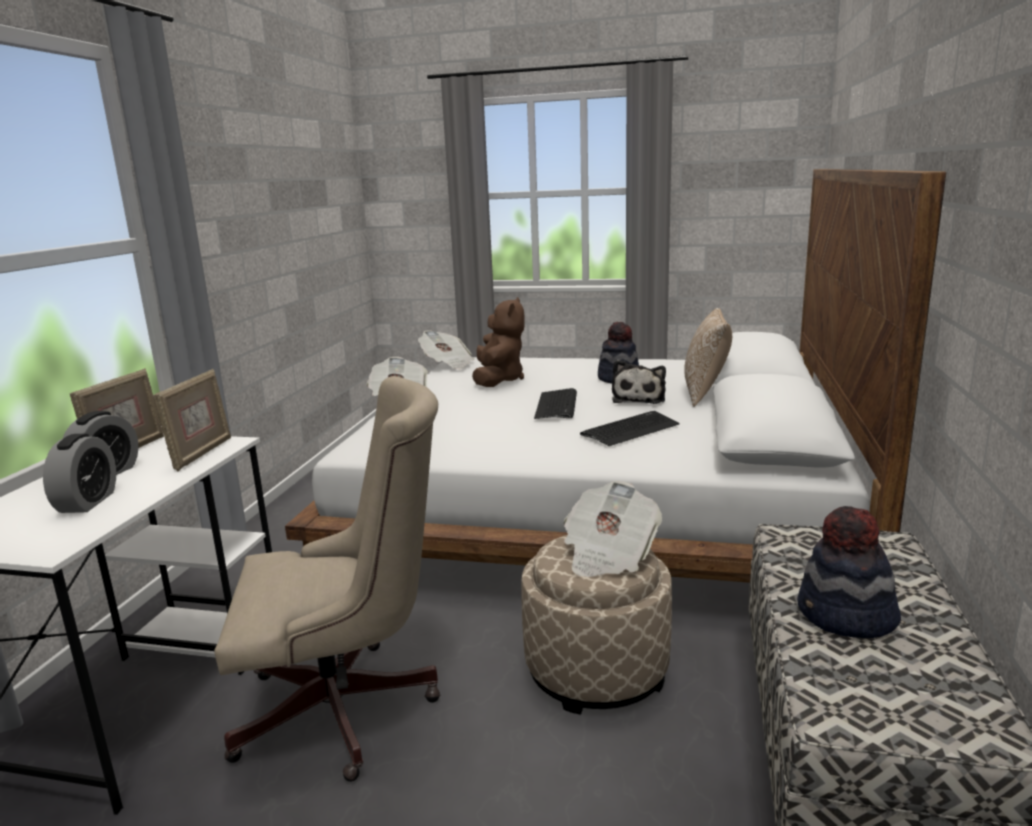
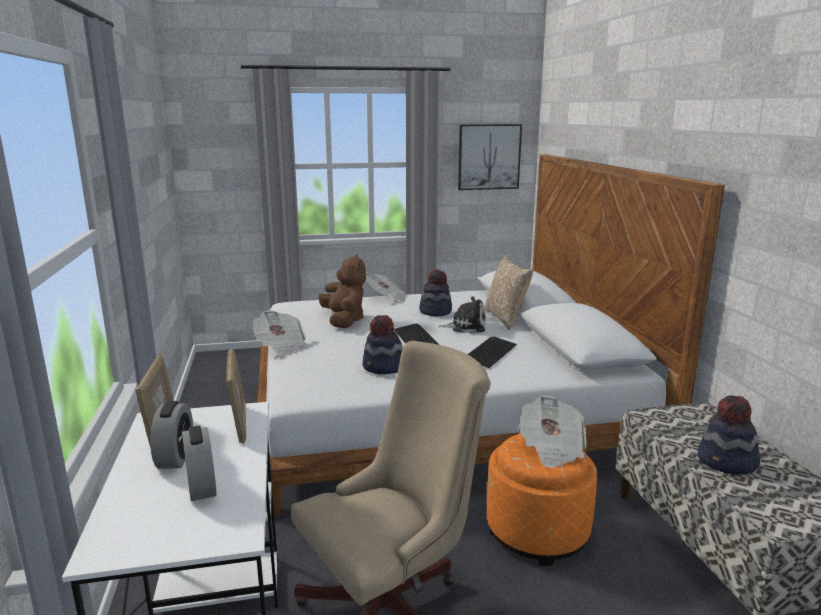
camera: 25 degrees left, 0 degrees up
newspaper [418,330,474,369] -> newspaper moved to [366,273,405,302]
beige ottoman [521,535,672,715] -> orange ottoman [487,434,597,566]
plush toy [612,360,666,404] -> plush toy turned 75 degrees counterclockwise [439,296,486,333]
none -> hat [362,315,403,374]
none -> picture [458,124,522,190]

